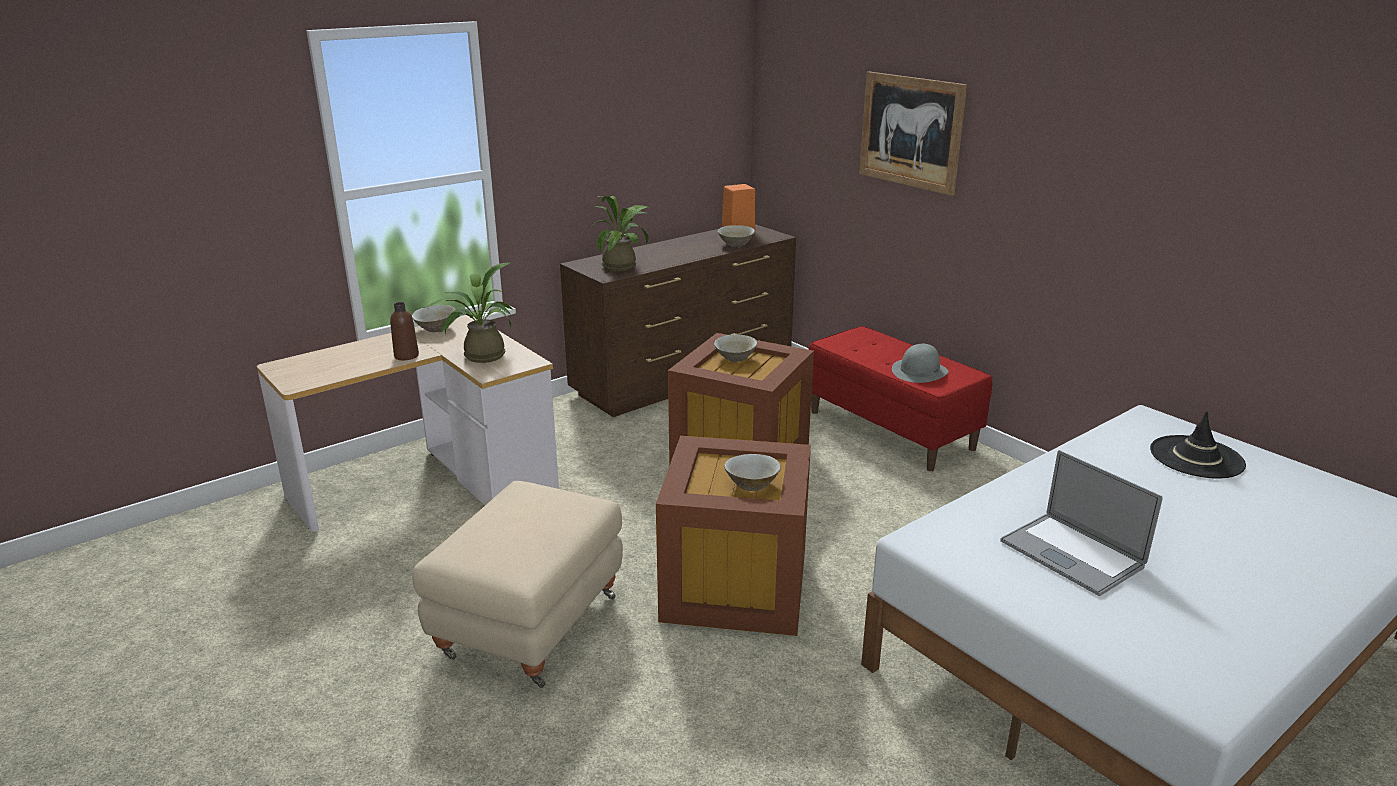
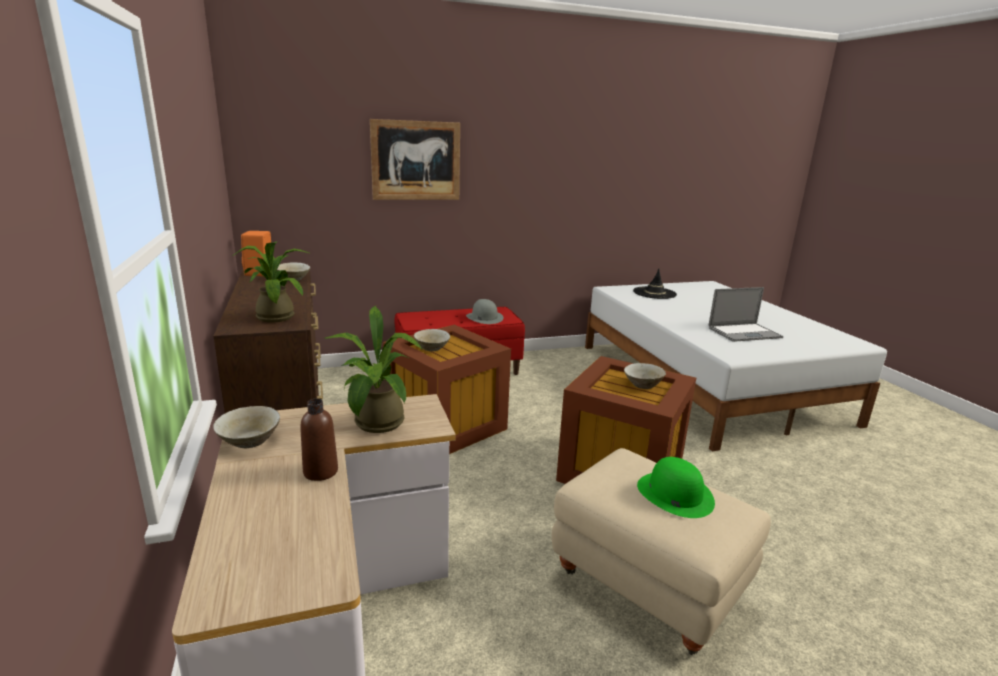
camera: 70 degrees left, 5 degrees down
none -> green hat [637,457,715,518]

